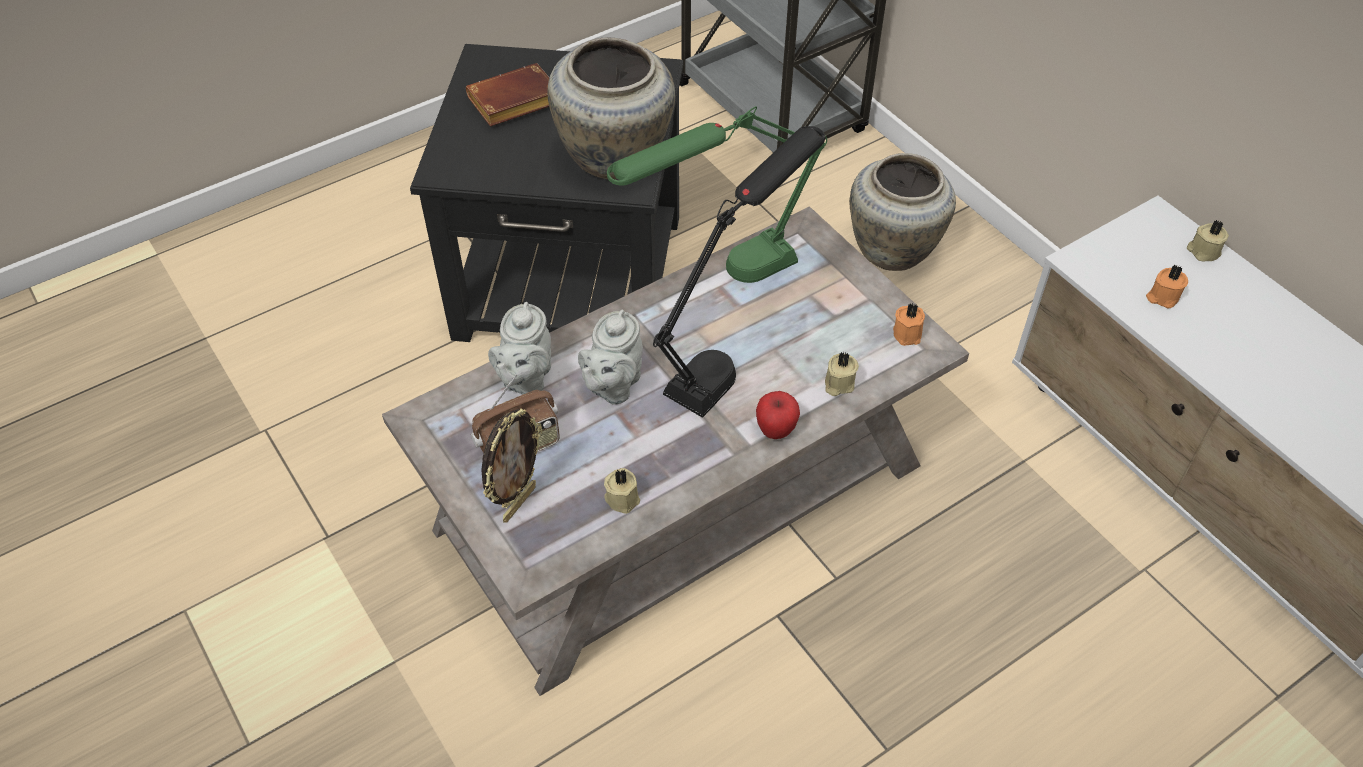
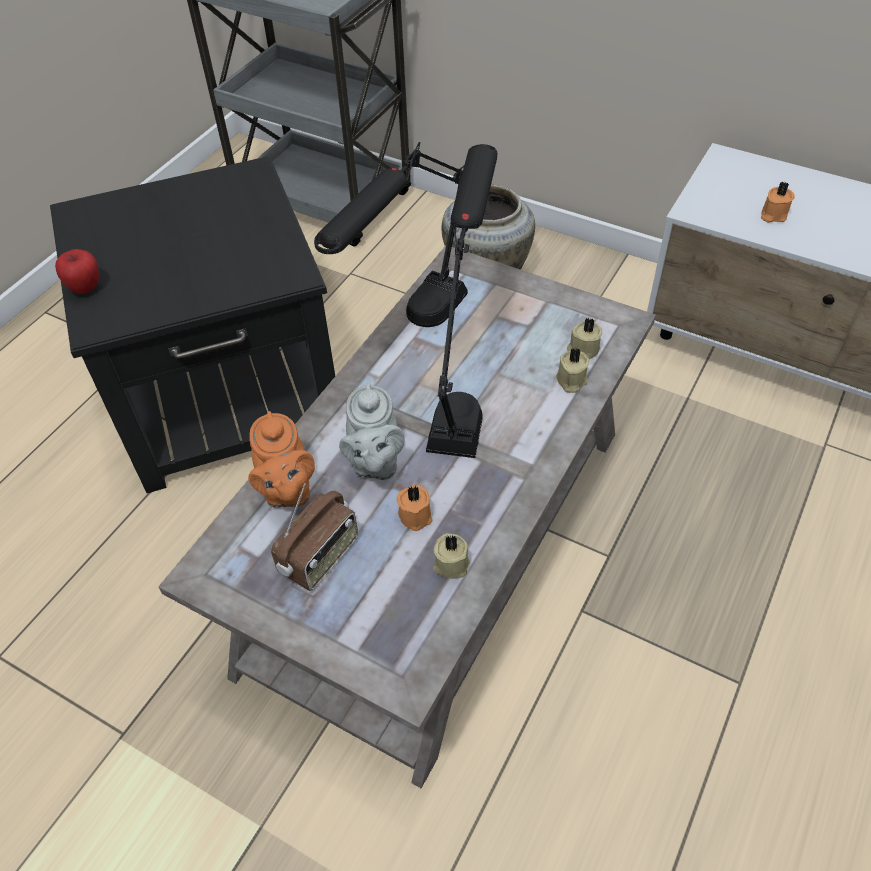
camera: 25 degrees left, 0 degrees up
brown book [466,63,549,127] -> none
picture frame [481,408,543,523] -> none
grey teapot [488,302,551,395] -> orange teapot [248,411,315,508]
beige vase [547,37,675,179] -> none
green table lamp [607,106,827,283] -> black table lamp [314,142,468,327]
apple [756,391,800,439] -> apple moved to [55,249,99,294]
orange candle [893,303,925,346] -> orange candle moved to [396,485,433,531]
beige candle [1187,220,1229,262] -> beige candle moved to [567,317,602,359]

